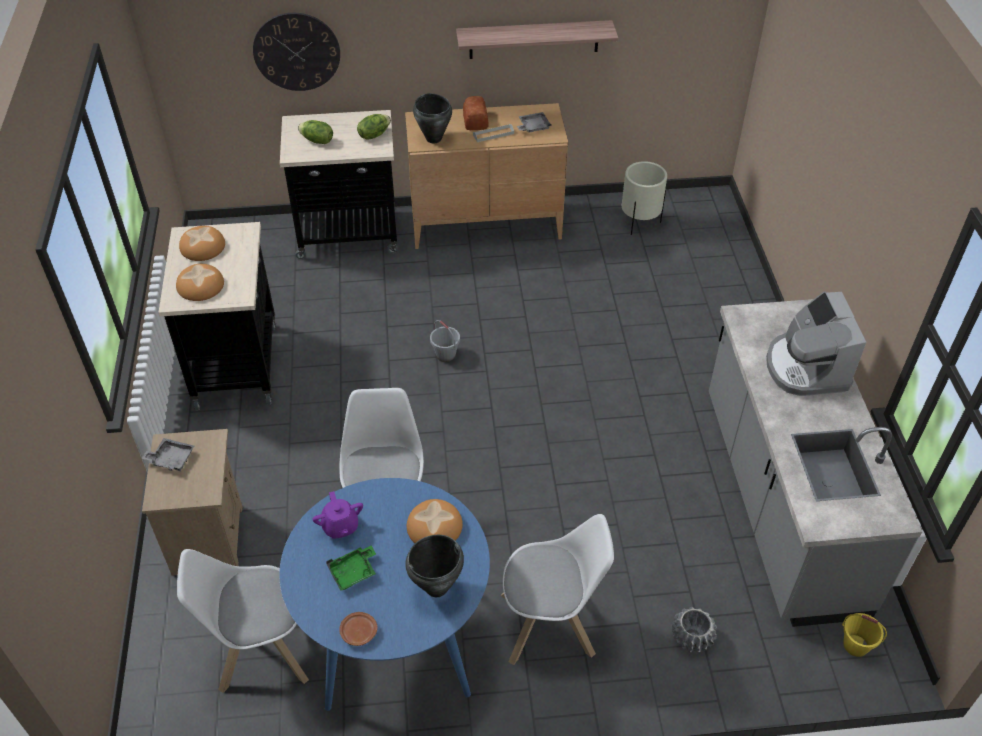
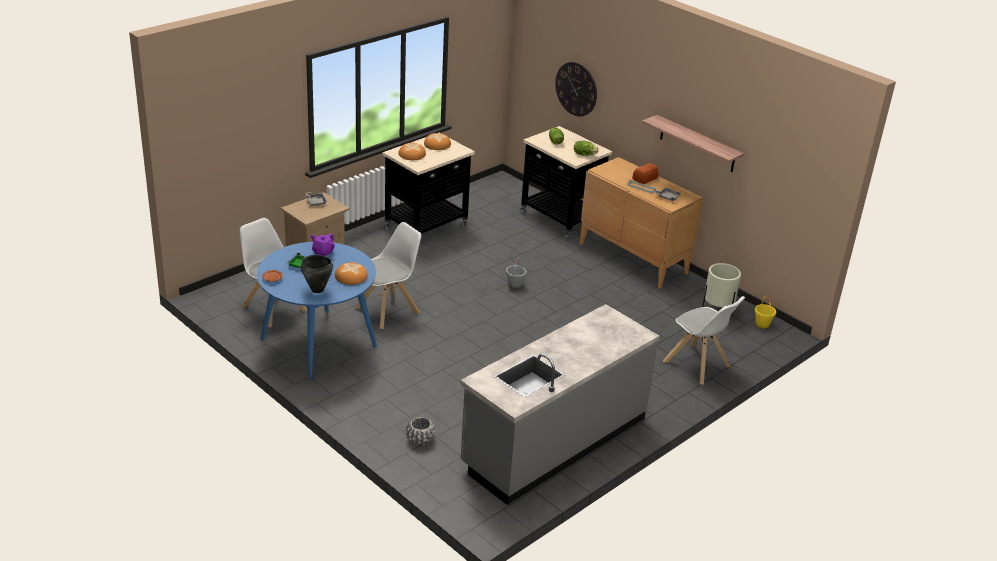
camera: 50 degrees right, 15 degrees down
black cooking pot [413,93,452,143] -> none
chair [500,514,614,665] -> chair moved to [663,296,745,385]
coffee machine [766,292,866,396] -> none
yellow bucket [842,613,887,657] -> yellow bucket moved to [755,297,776,329]

